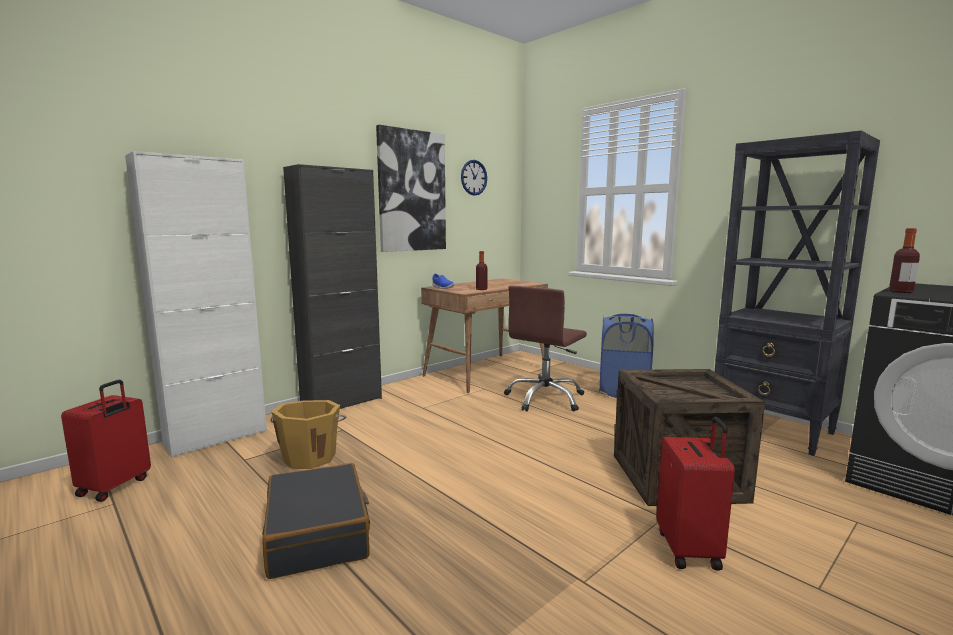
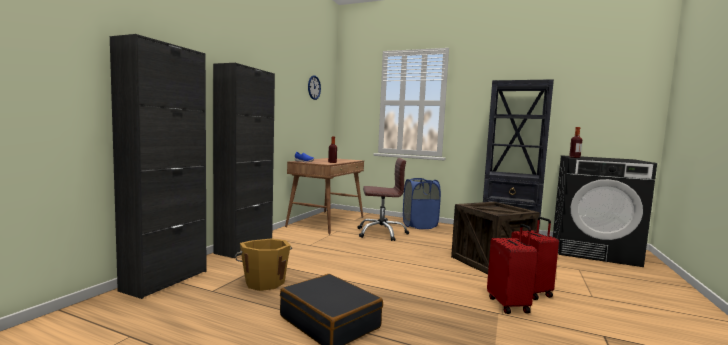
camera: 25 degrees left, 5 degrees down
red suitcase [61,380,151,502] -> red suitcase moved to [487,224,537,314]
white cabinet [125,151,267,458] -> black cabinet [110,34,206,299]
picture [376,125,446,252] -> none
brown office chair [504,286,587,412] -> brown office chair turned 105 degrees counterclockwise [358,158,409,241]

